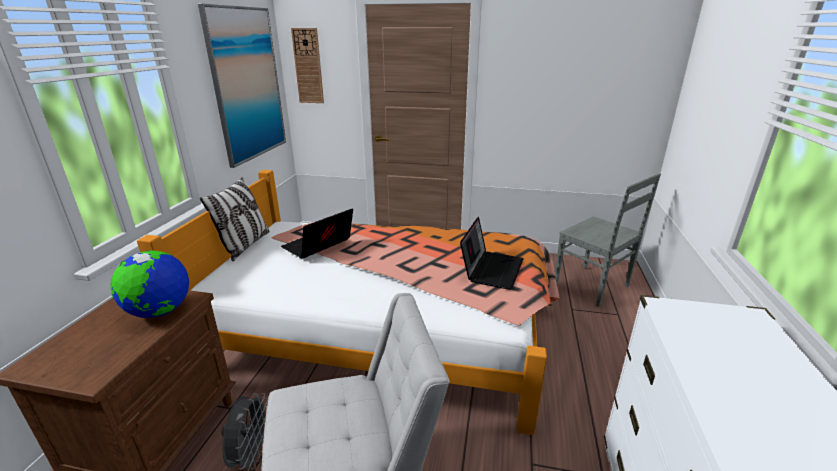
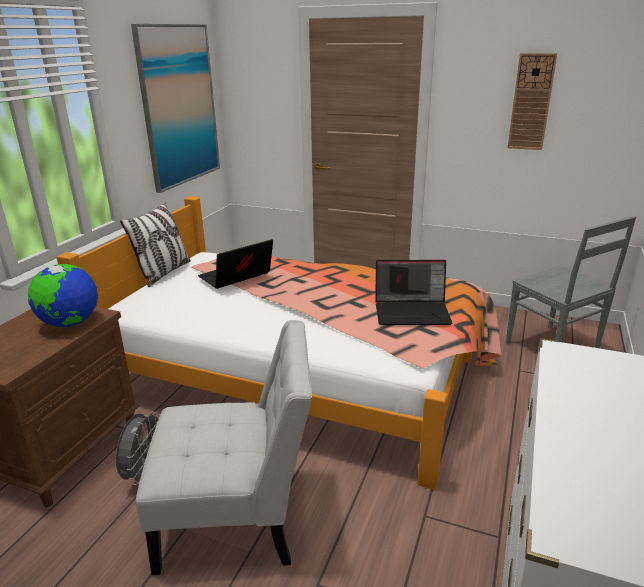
camera: 10 degrees right, 0 degrees up
wall clock [291,28,324,103] -> wall clock moved to [508,53,557,150]
laptop [460,217,524,290] -> laptop turned 60 degrees clockwise [375,260,452,325]

